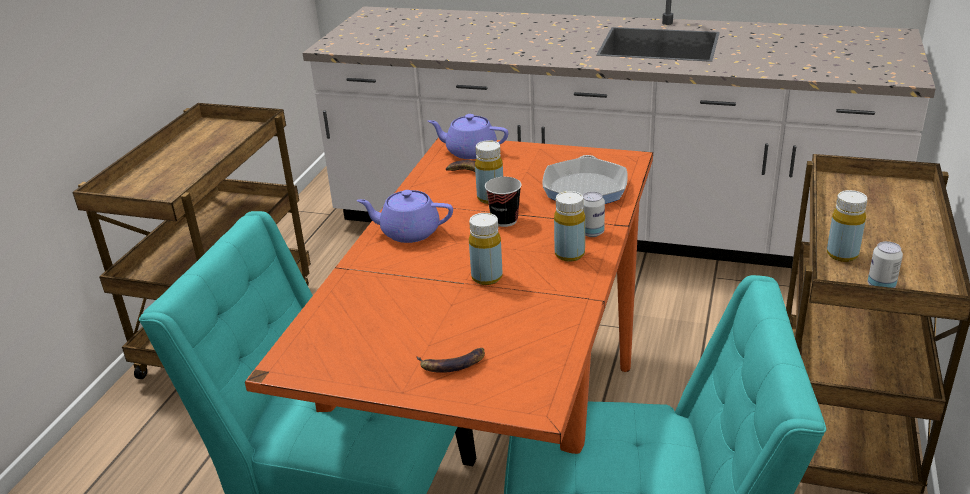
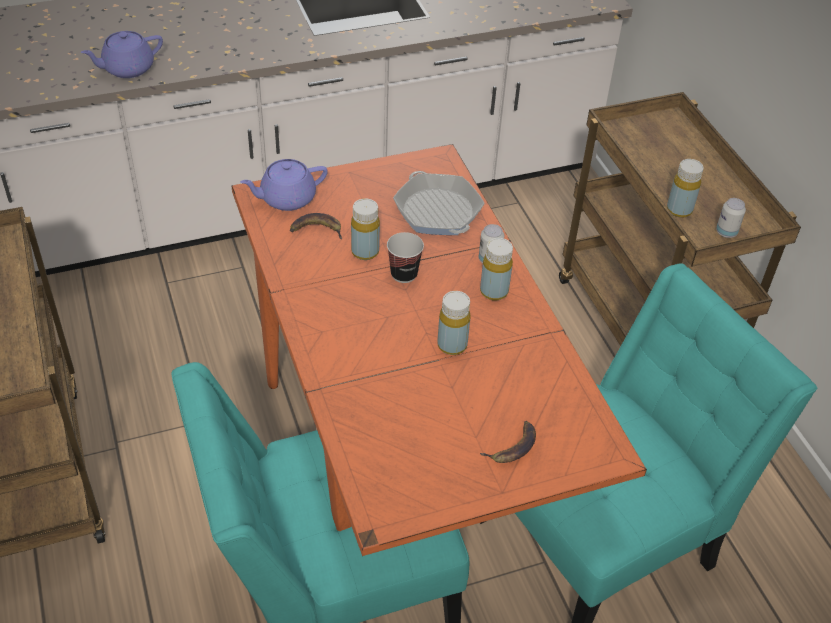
camera: 40 degrees left, 15 degrees up
purple teapot [357,190,453,243] -> purple teapot moved to [81,31,163,78]

